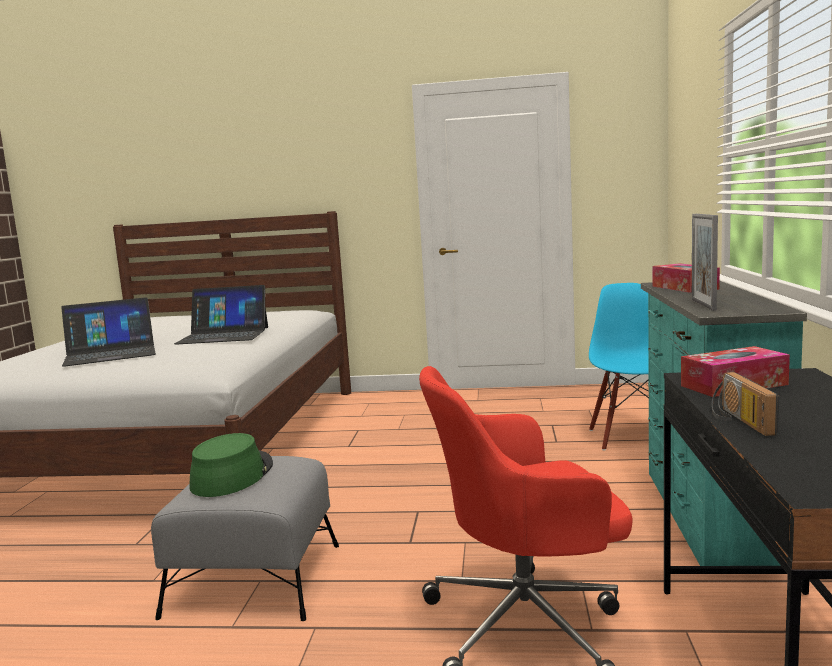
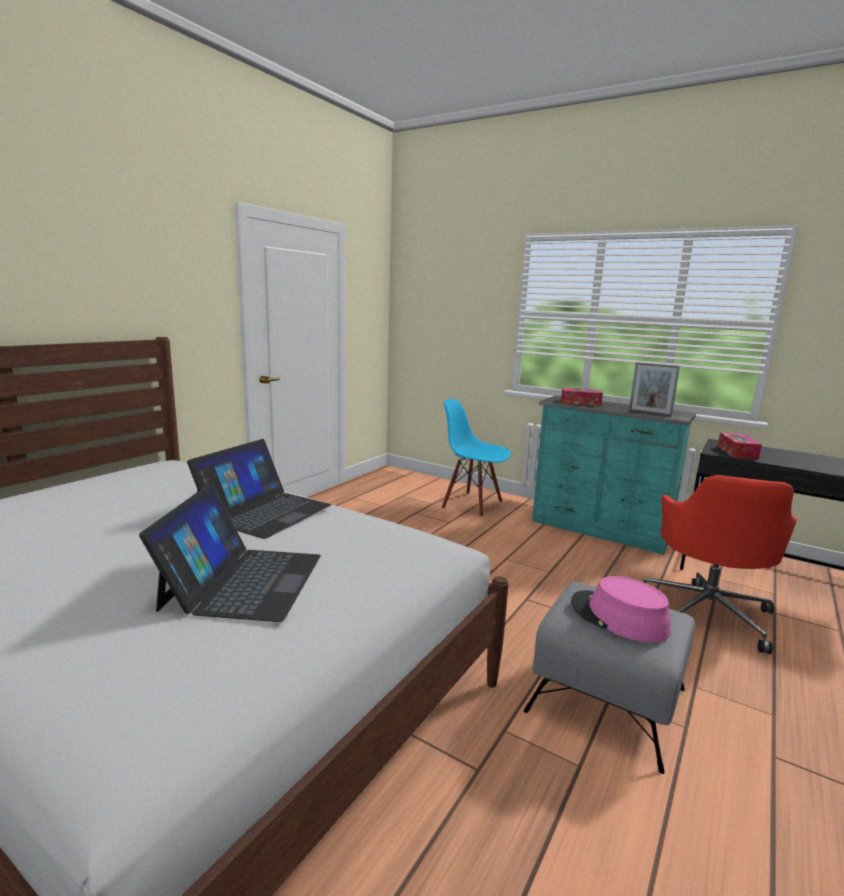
camera: 65 degrees left, 5 degrees up
green hat [189,433,273,497] -> pink hat [571,576,671,642]
radio [712,372,779,436] -> none

